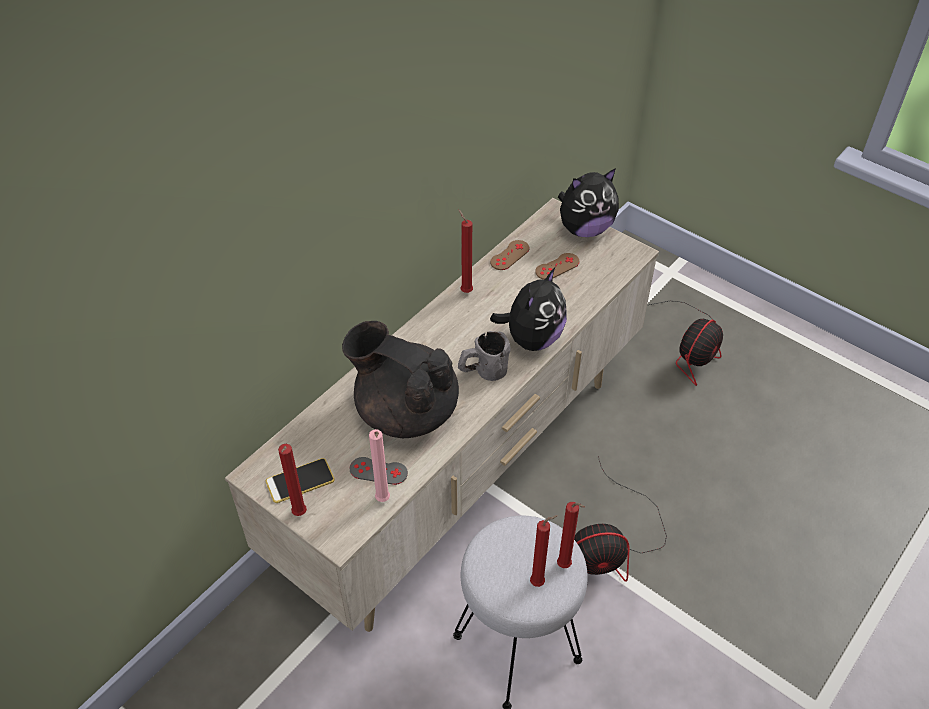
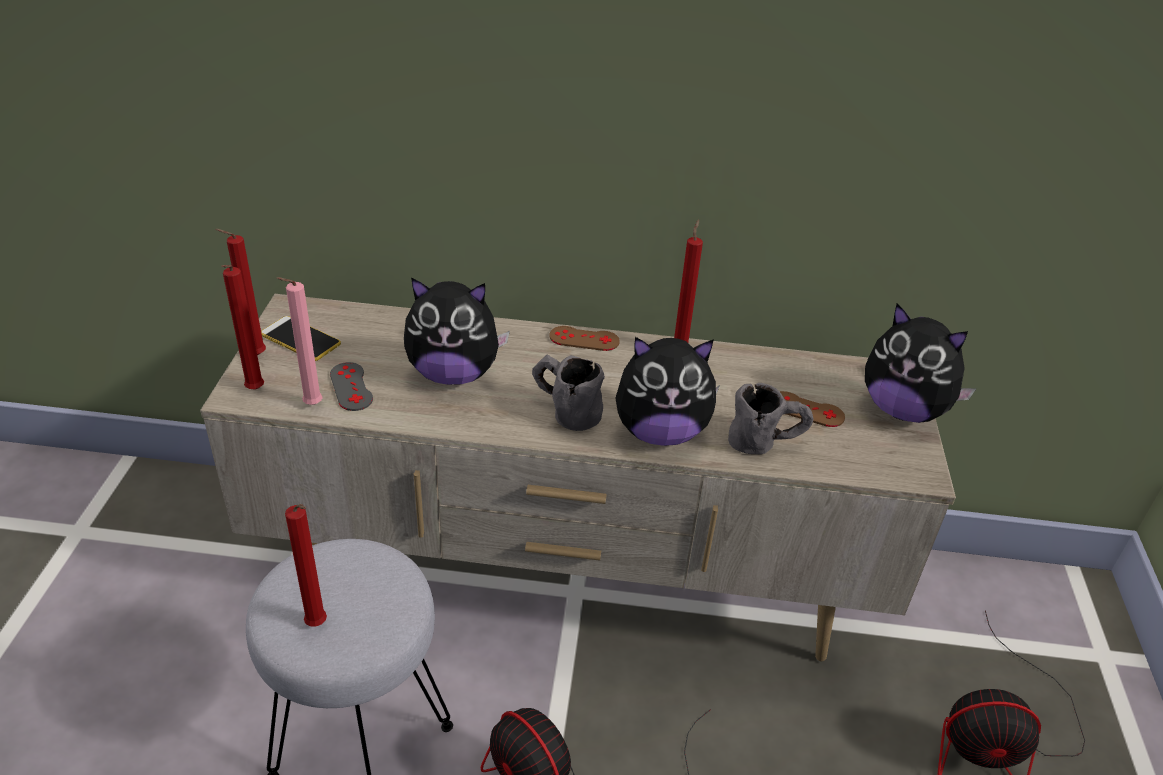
camera: 55 degrees right, 10 degrees down
black teapot [342,321,459,438] -> plush toy [404,277,510,385]
brown game controller [490,240,529,270] -> brown game controller moved to [549,326,620,351]
red candle [557,502,585,568] -> red candle moved to [221,265,264,390]
none -> grey mug [728,383,813,454]

